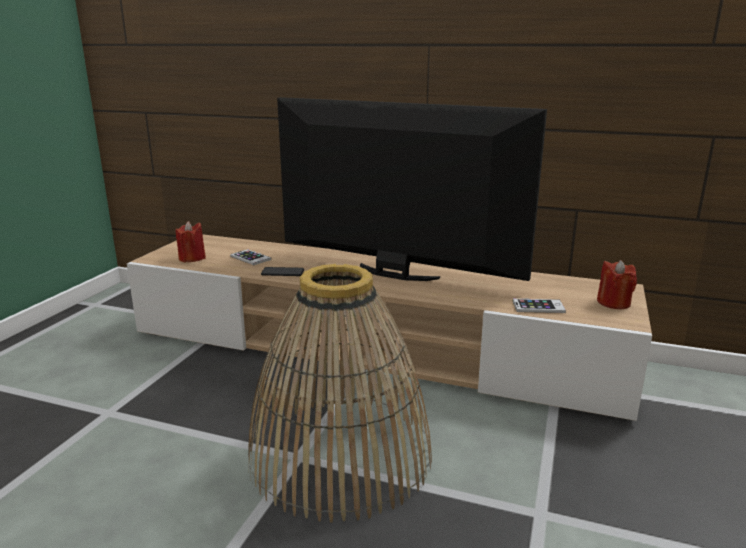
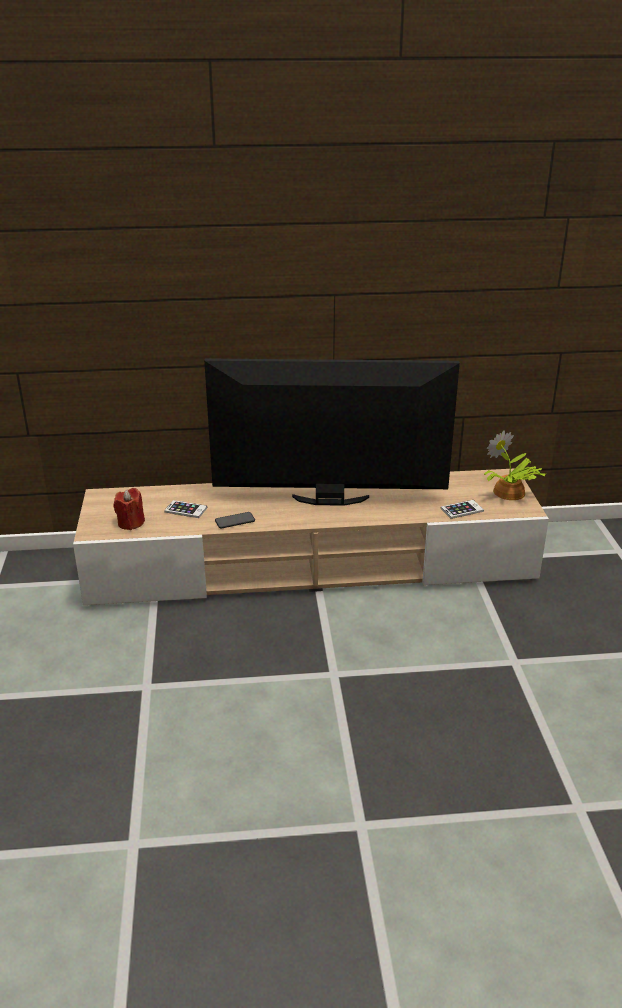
camera: 25 degrees left, 10 degrees up
basket [248,264,432,523] -> none
red candle [597,260,637,309] -> potted plant [483,430,547,500]

